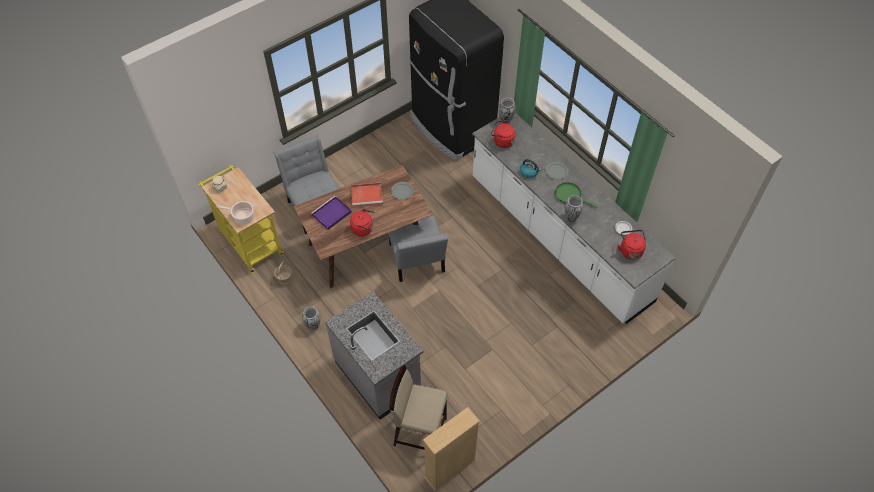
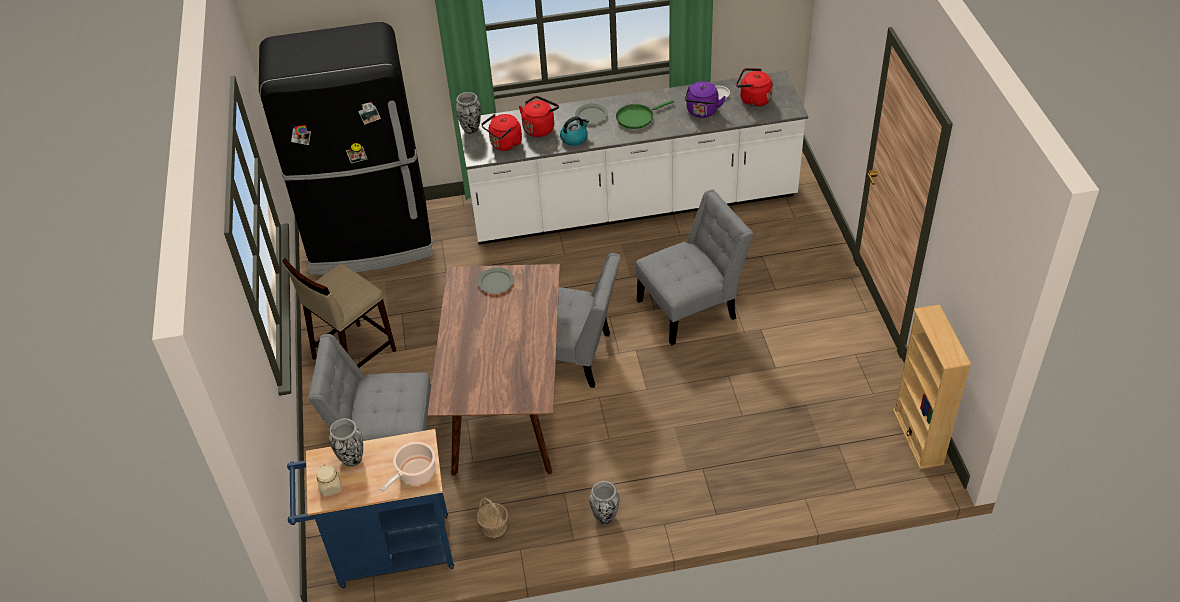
camera: 60 degrees left, 10 degrees down
yellow cart [198,165,284,273] -> blue cart [287,429,454,589]
purple tray [312,196,352,230] -> none
grey counter [325,291,424,420] -> none
red kettle [350,208,375,237] -> red kettle moved to [519,96,559,137]
red tray [351,182,383,207] -> none
beige stool [389,365,447,450] -> beige stool moved to [282,258,396,368]
vase [565,195,583,222] -> vase moved to [329,418,363,467]
none -> grey chair [636,190,753,345]
none -> purple kettle [685,81,726,118]

